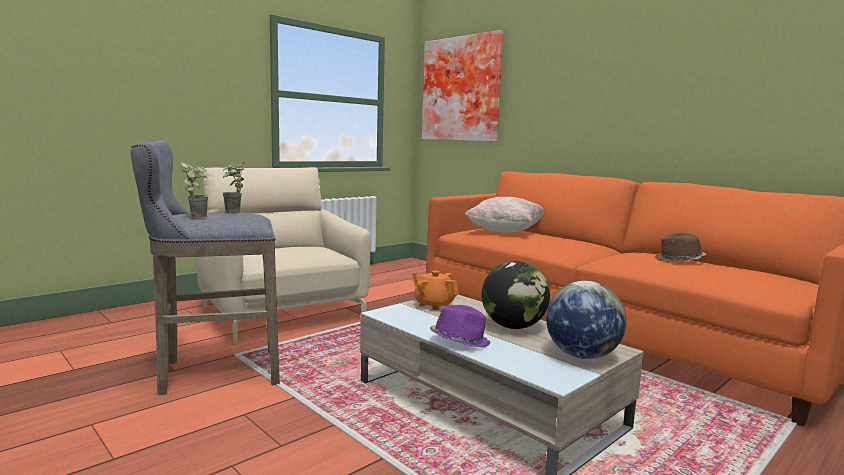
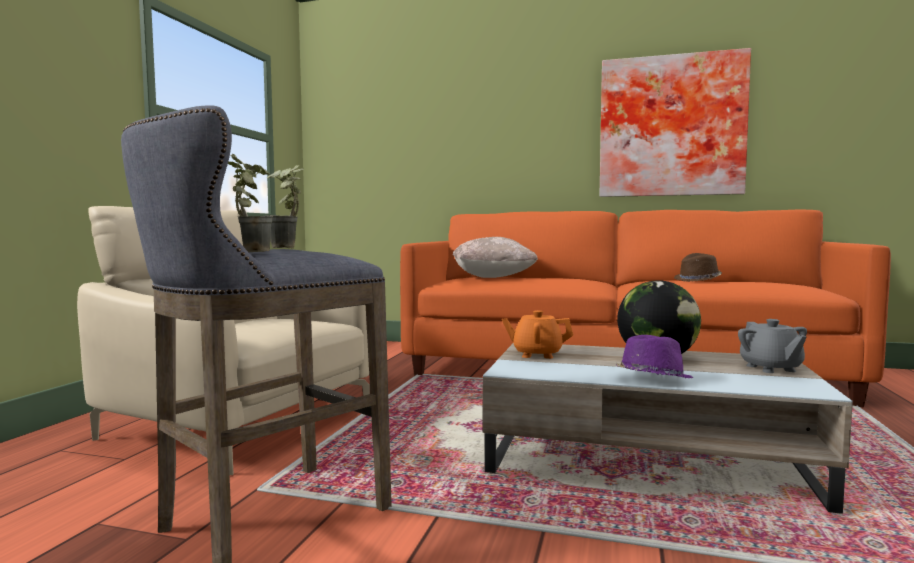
camera: 30 degrees left, 5 degrees down
picture [422,30,503,142] -> picture moved to [599,48,751,197]
globe [546,281,626,359] -> grey teapot [738,319,807,373]

